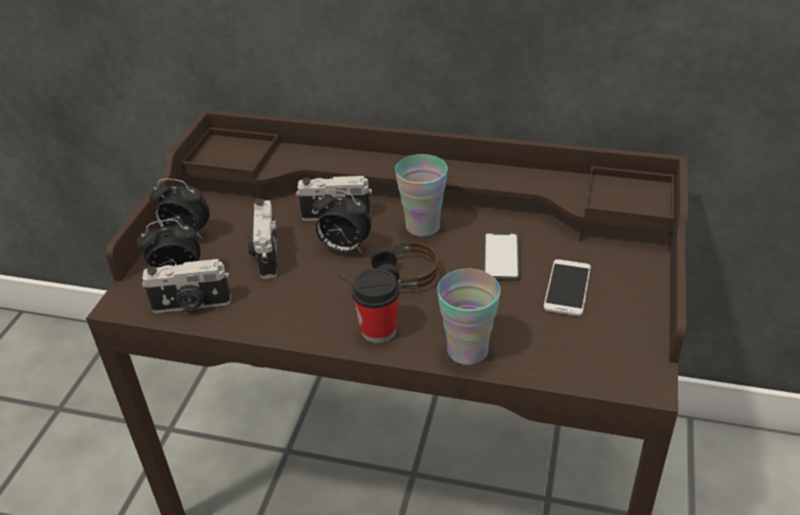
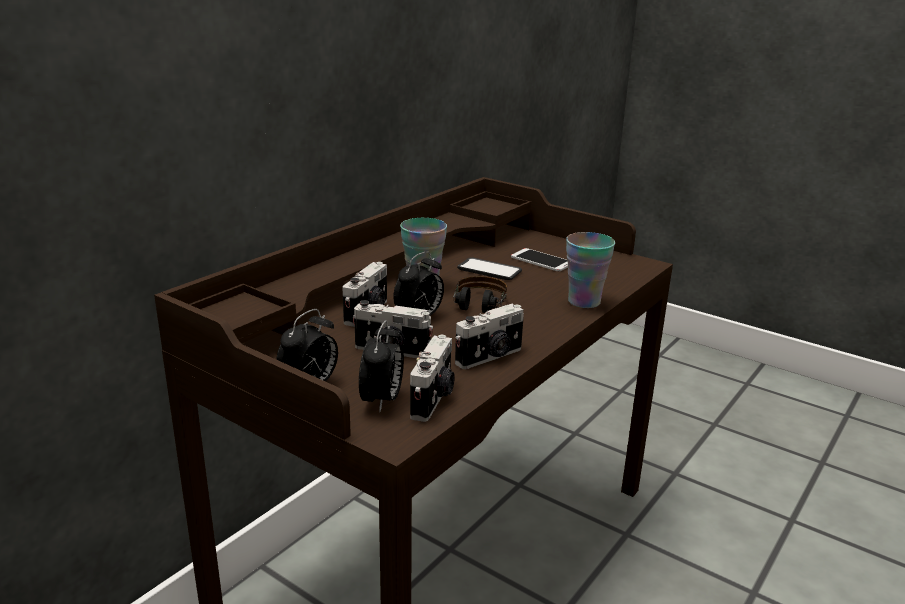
camera: 70 degrees left, 15 degrees down
cup [352,268,400,343] -> none
none -> camera [455,304,524,369]

